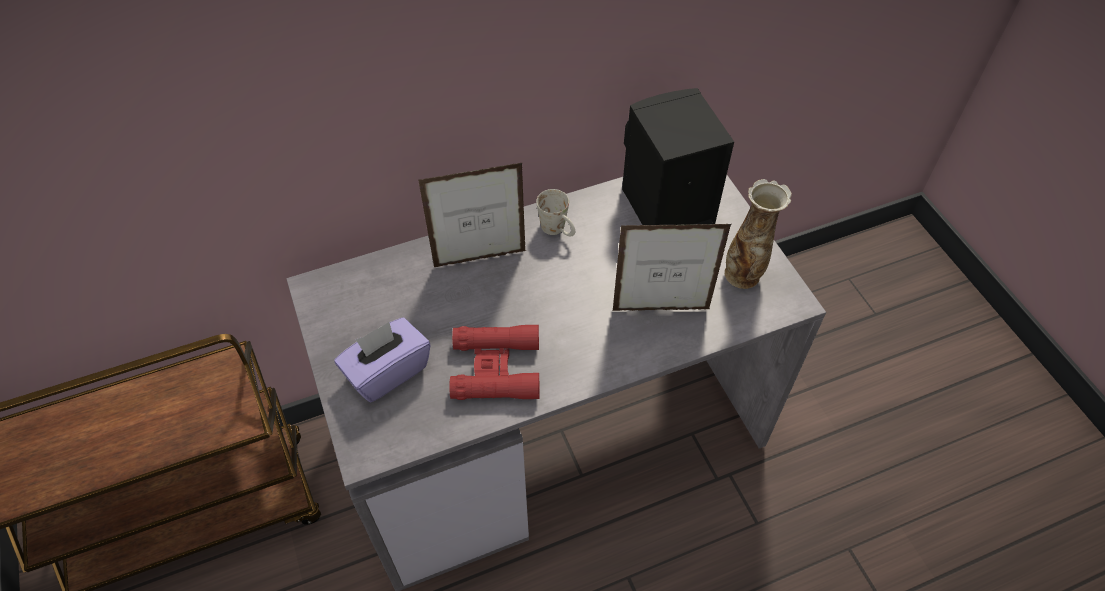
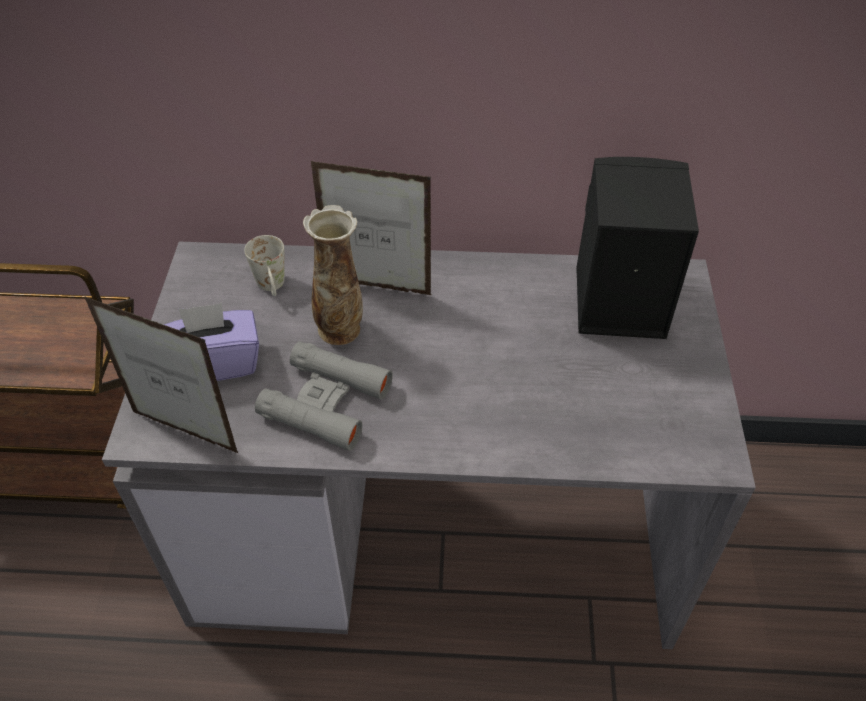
camera: 25 degrees right, 5 degrees down
red binoculars [449,325,540,400] -> grey binoculars [255,341,393,451]
white mug [536,189,575,236] -> white mug moved to [244,235,284,296]
picture frame [613,224,732,311] -> picture frame moved to [84,296,239,454]
vase [725,179,792,289] -> vase moved to [303,205,363,345]

